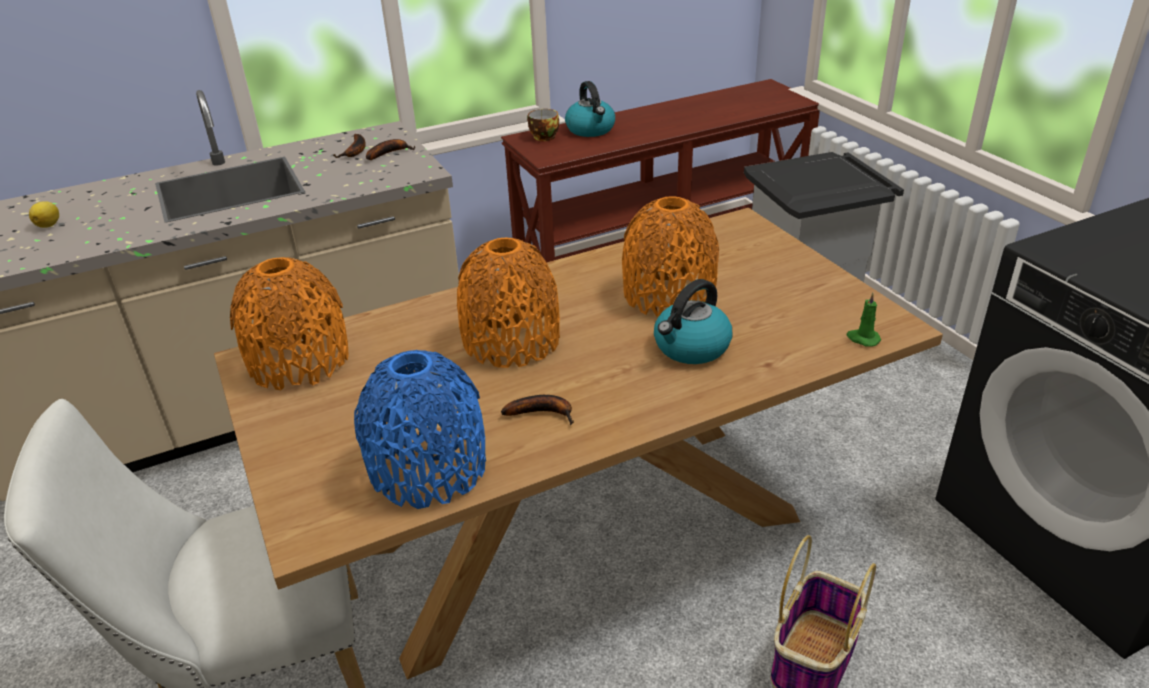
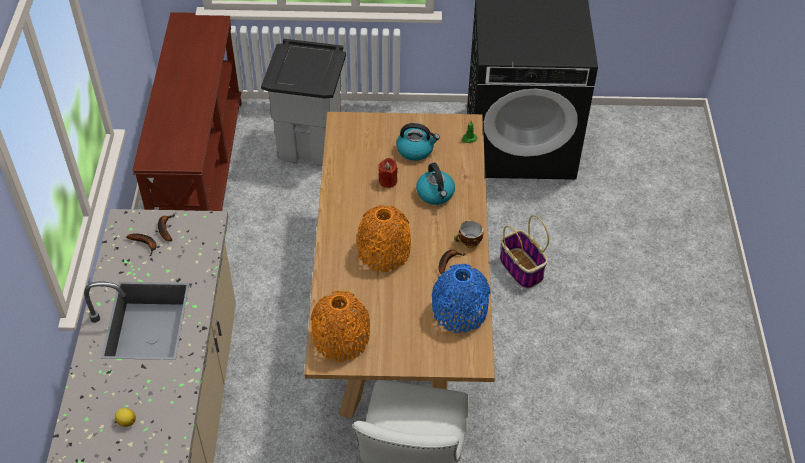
camera: 65 degrees left, 15 degrees up
cup [527,109,559,141] -> cup moved to [455,220,483,248]
kettle [565,81,615,137] -> kettle moved to [396,123,440,161]
orange vase [622,196,719,317] -> red candle [378,158,398,188]

